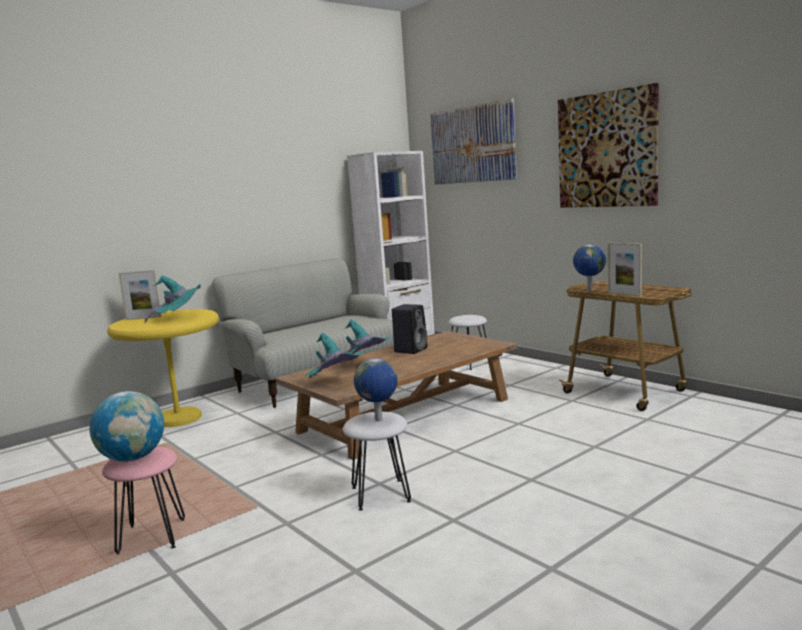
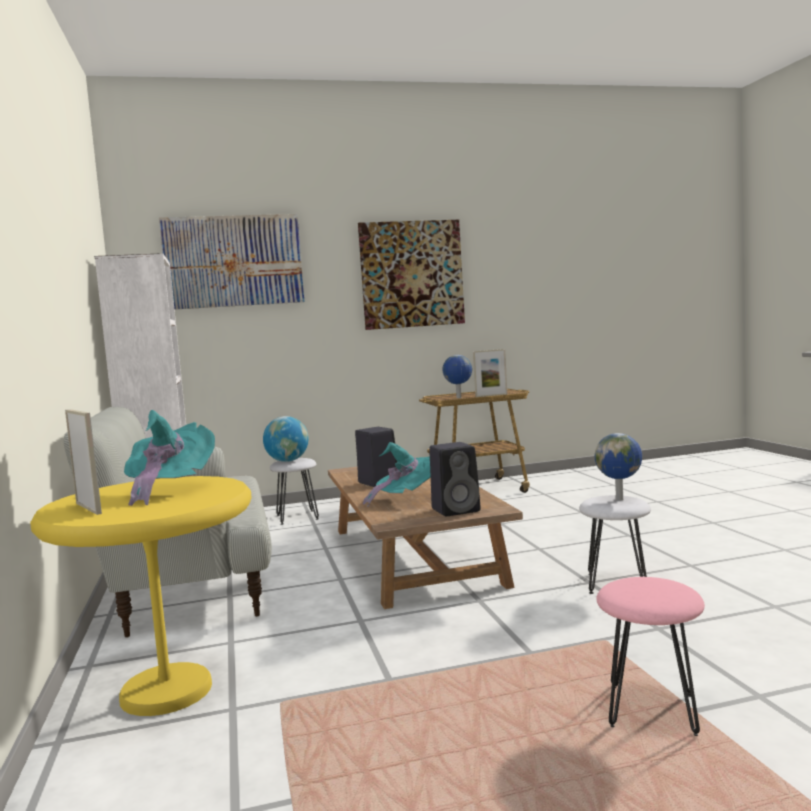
camera: 65 degrees left, 5 degrees down
globe [89,391,164,462] -> globe moved to [263,416,309,462]
picture frame [119,270,161,320] -> picture frame turned 60 degrees counterclockwise [65,409,102,515]
turquoise hat [305,333,363,379] -> black speaker [429,442,481,516]

